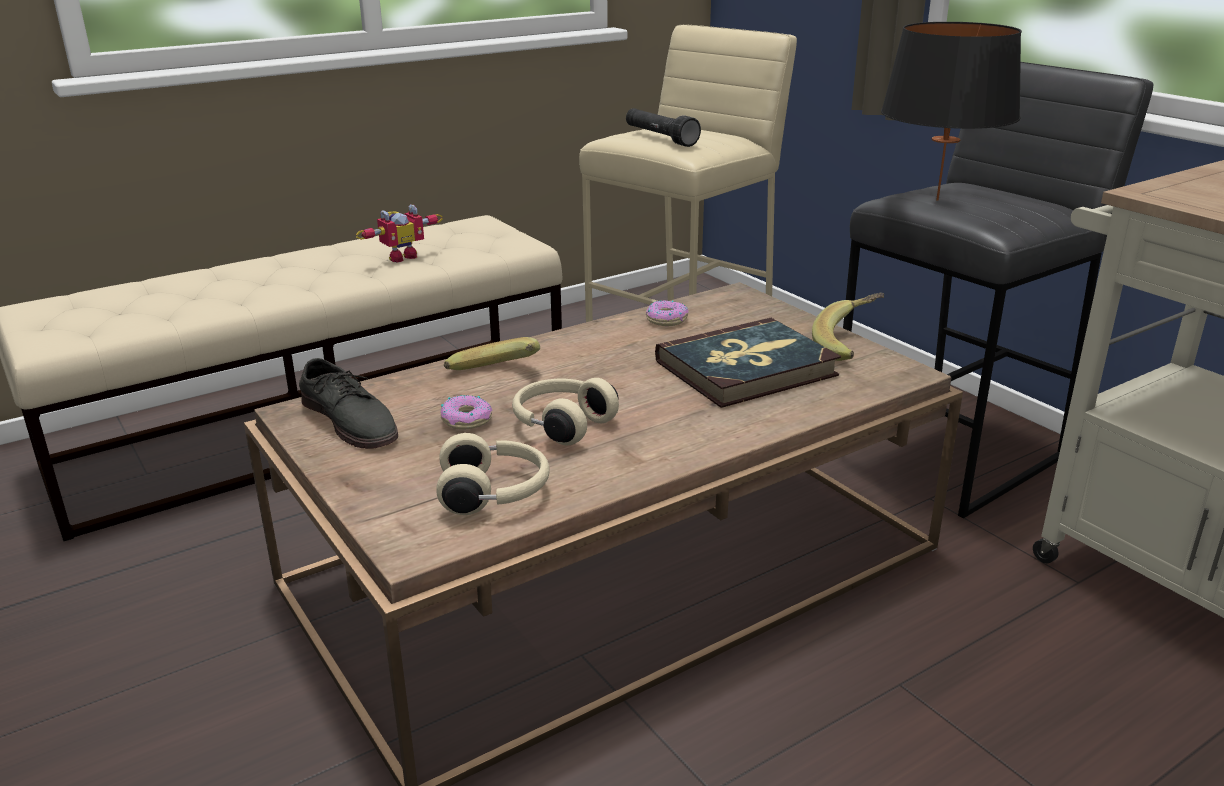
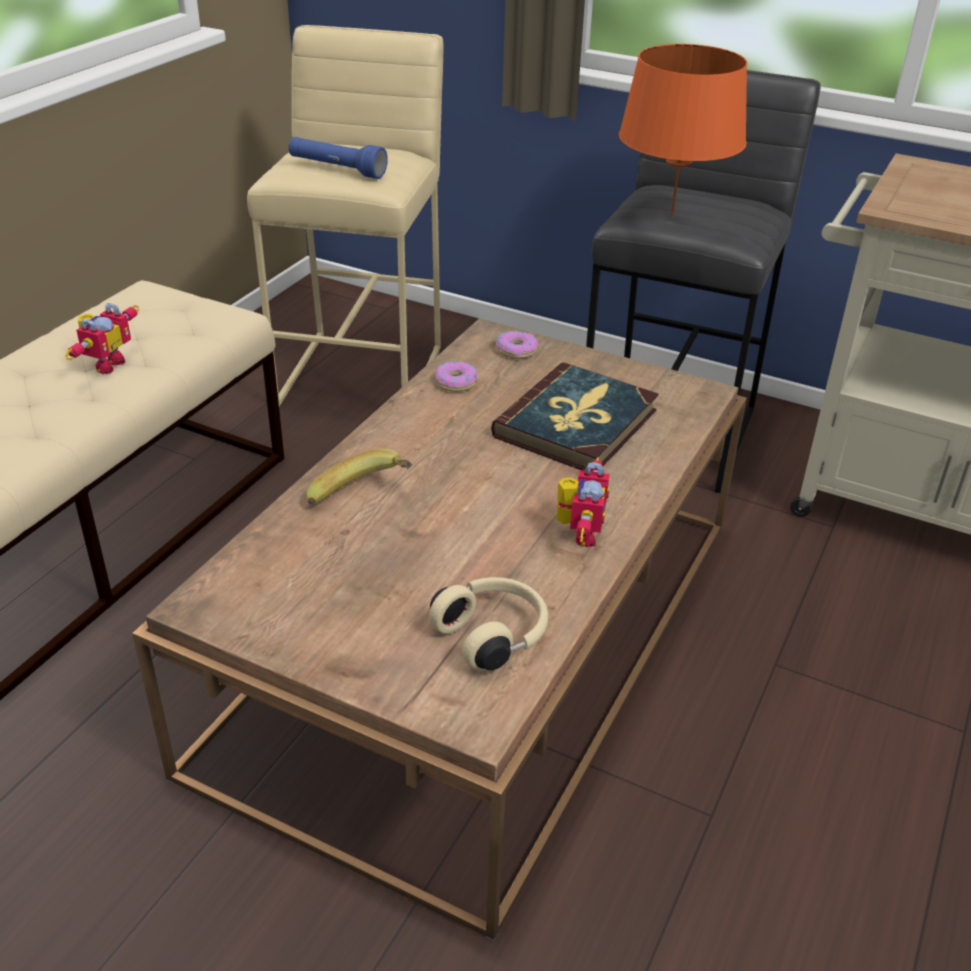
camera: 30 degrees left, 10 degrees up
grey shoe [299,358,398,449] -> none
donut [440,395,493,430] -> donut moved to [496,330,539,359]
beige headphones [512,378,619,445] -> none
black flashlight [626,108,701,147] -> blue flashlight [288,137,388,179]
banana [812,293,884,361] -> none
black table lamp [881,22,1022,201] -> orange table lamp [619,44,748,218]
none -> toy robot [556,457,610,547]

